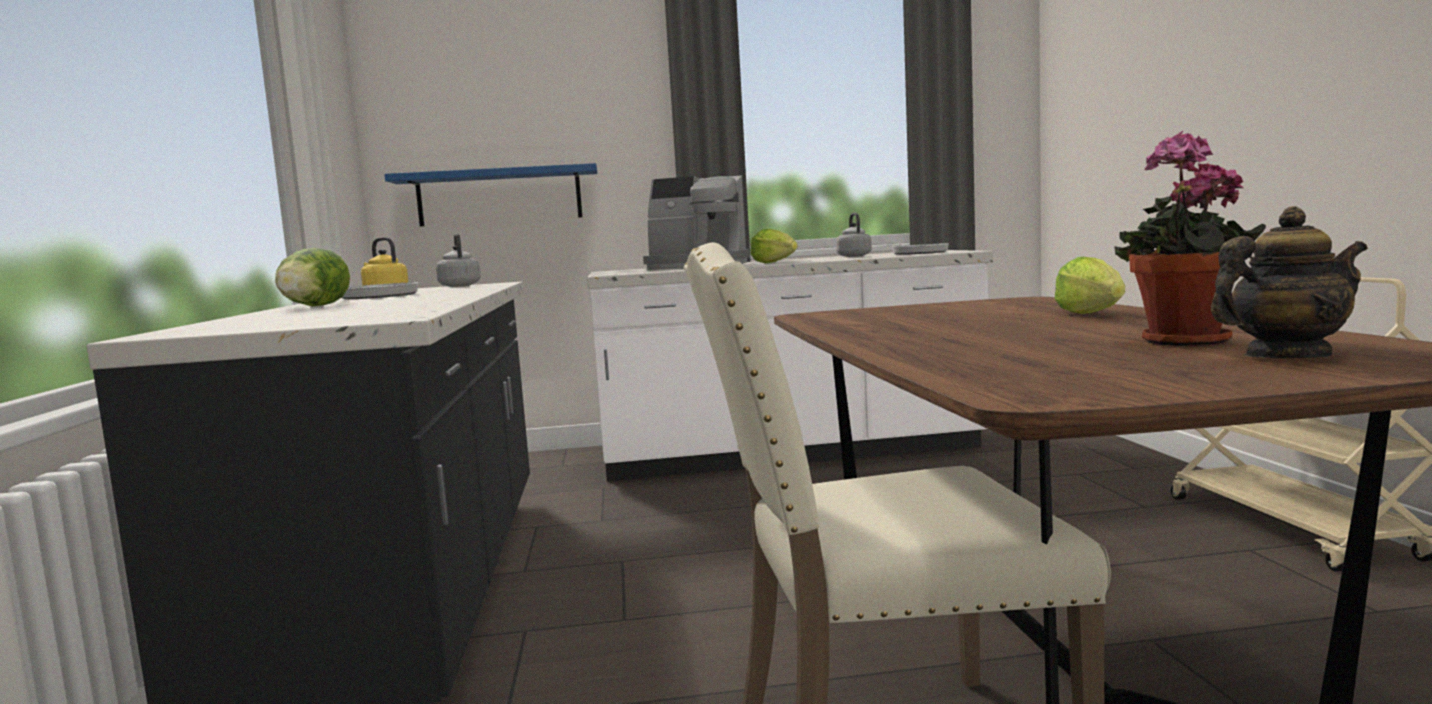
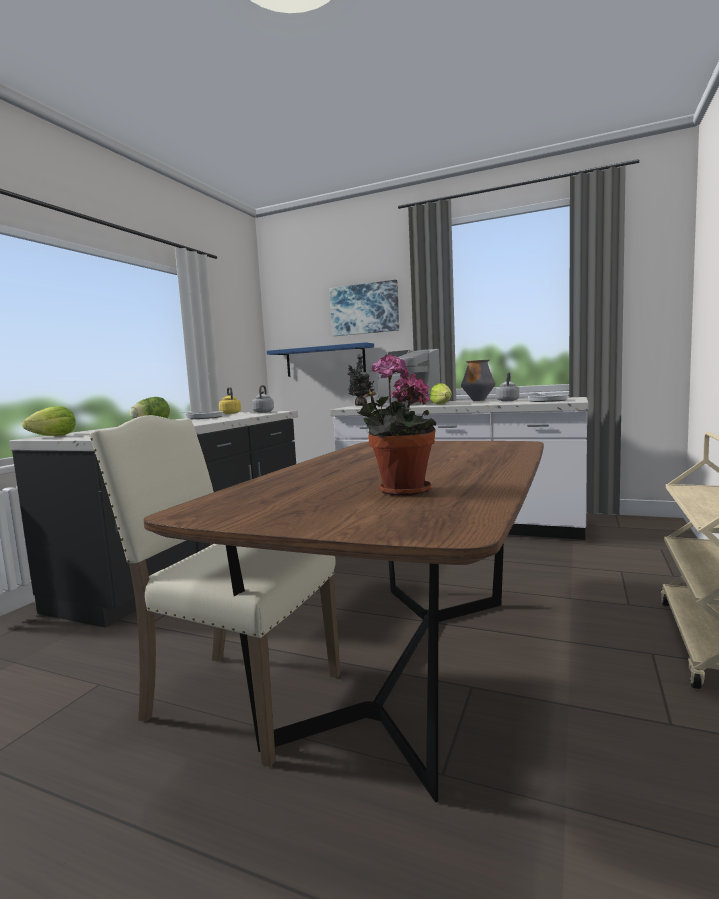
camera: 30 degrees right, 0 degrees up
lettuce [1055,257,1125,314] -> lettuce moved to [22,406,76,436]
teapot [1211,206,1368,358] -> none
none -> picture [329,280,399,336]
none -> potted plant [347,354,374,406]
none -> vase [461,360,495,401]

